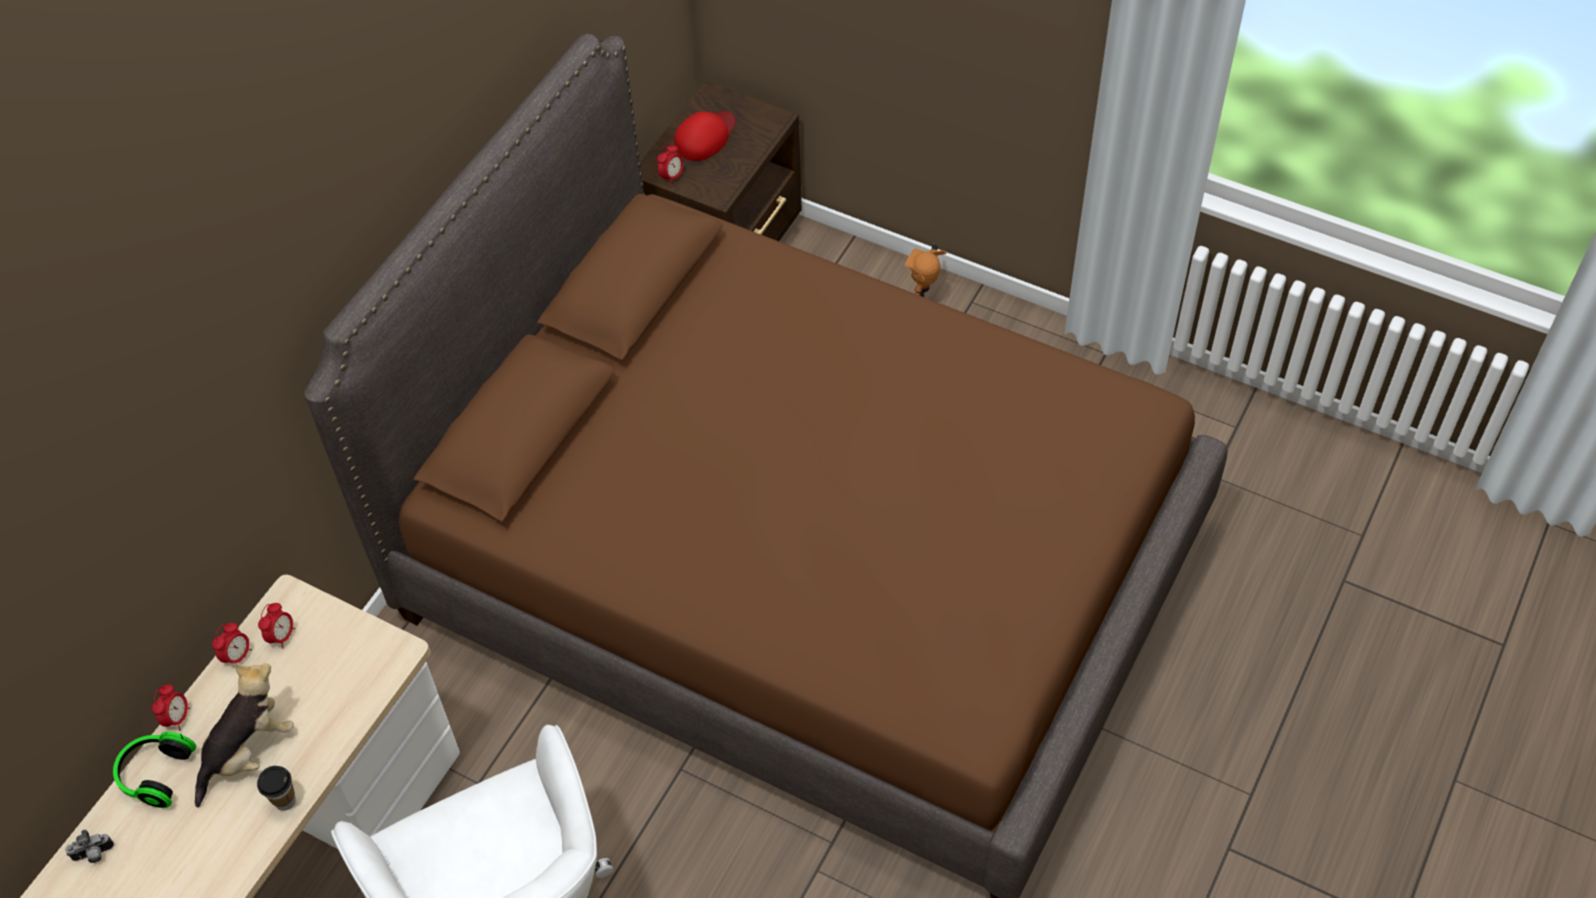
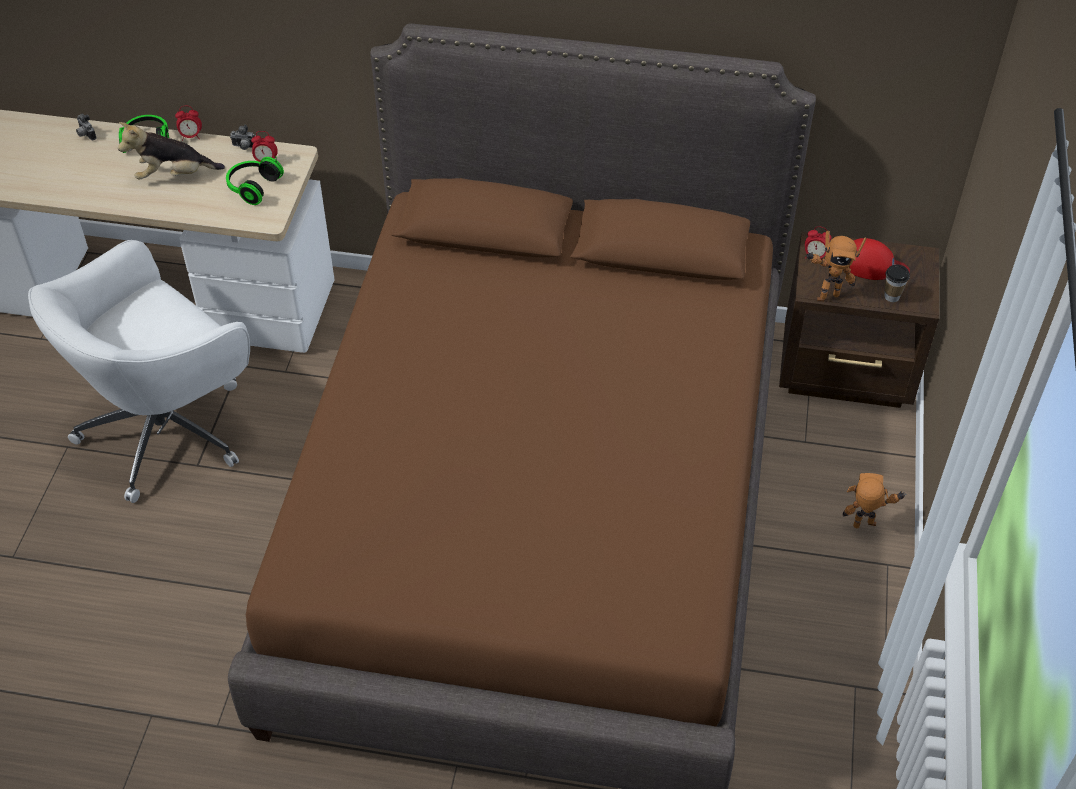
camera: 70 degrees right, 5 degrees down
plush toy [195,663,294,808] -> plush toy turned 150 degrees clockwise [118,122,225,180]
alarm clock [212,623,252,664] -> camera [230,125,256,150]
cup [257,766,296,811] -> cup moved to [884,264,910,302]
none -> headphones [226,157,284,205]
none -> toy robot [805,231,866,302]

